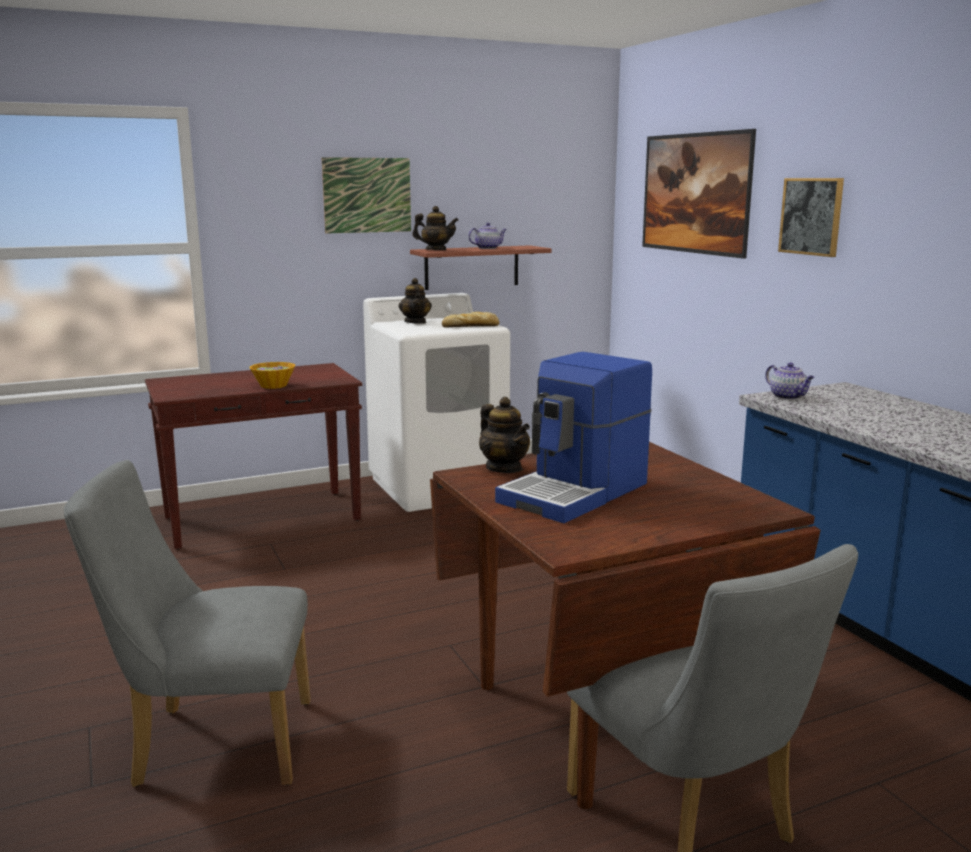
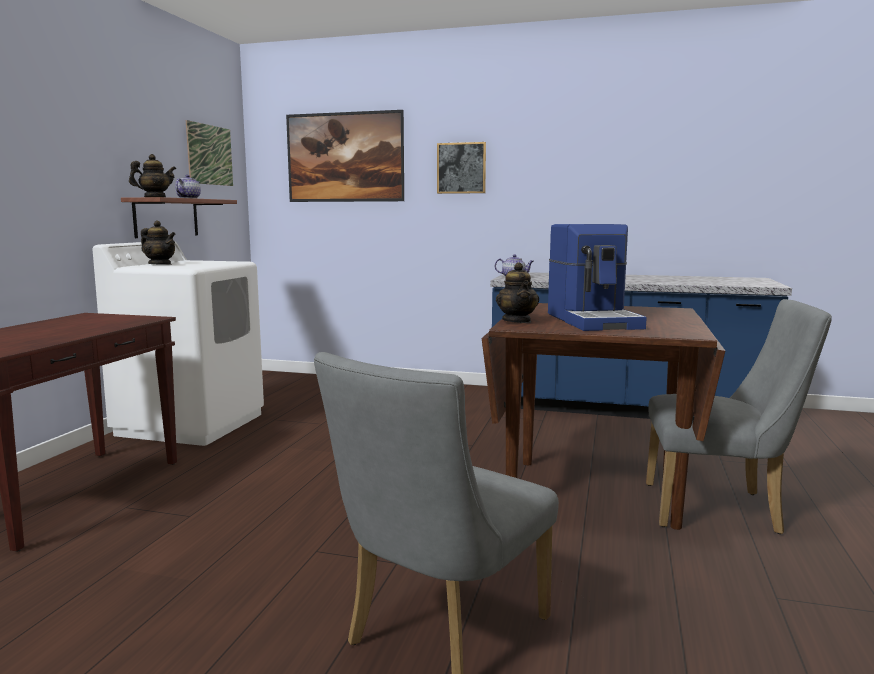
camera: 50 degrees left, 5 degrees down
bowl [250,362,295,389] -> none
picture [322,157,411,233] -> picture moved to [186,120,233,186]
bread [442,312,499,328] -> none
teapot [479,397,530,473] -> teapot turned 75 degrees clockwise [496,262,539,323]

